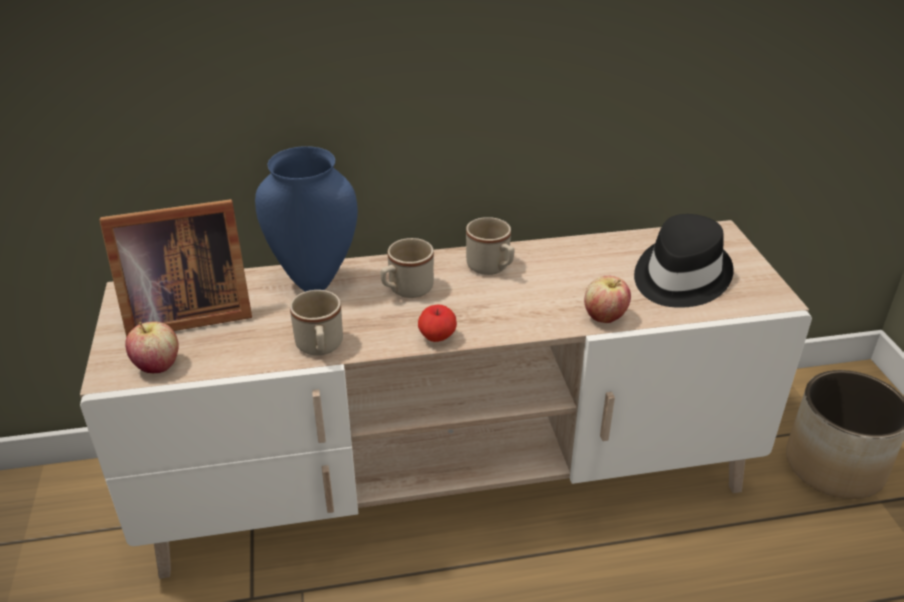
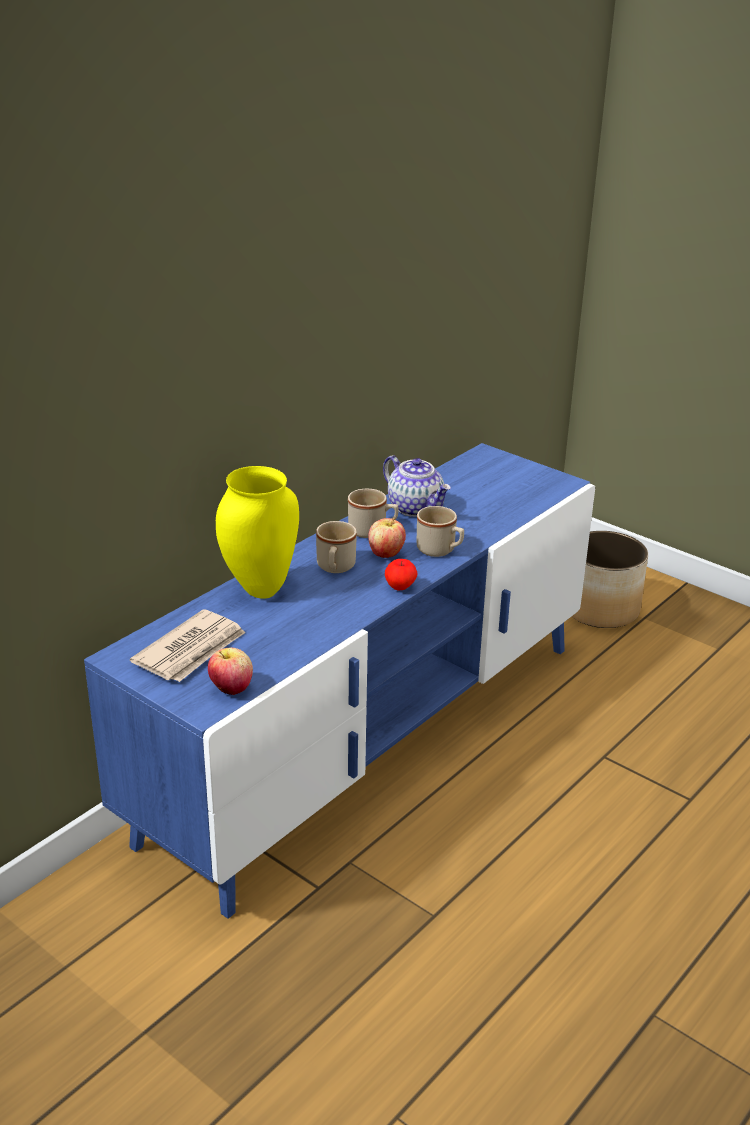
camera: 40 degrees left, 5 degrees down
beige tv stand [80,220,812,579] -> blue tv stand [84,443,595,919]
picture frame [99,199,252,338] -> newspaper [130,609,245,682]
blue vase [255,146,358,292] -> yellow vase [216,466,299,599]
beige mug [290,290,343,356] -> beige mug moved to [417,506,464,557]
apple [584,276,631,323] -> apple moved to [368,518,406,558]
black hat [634,214,734,308] -> none
none -> teapot [383,455,451,517]

